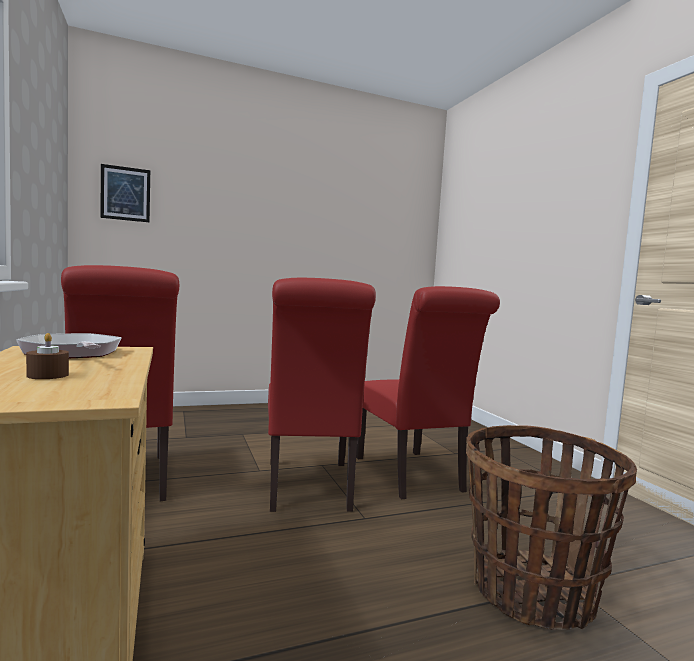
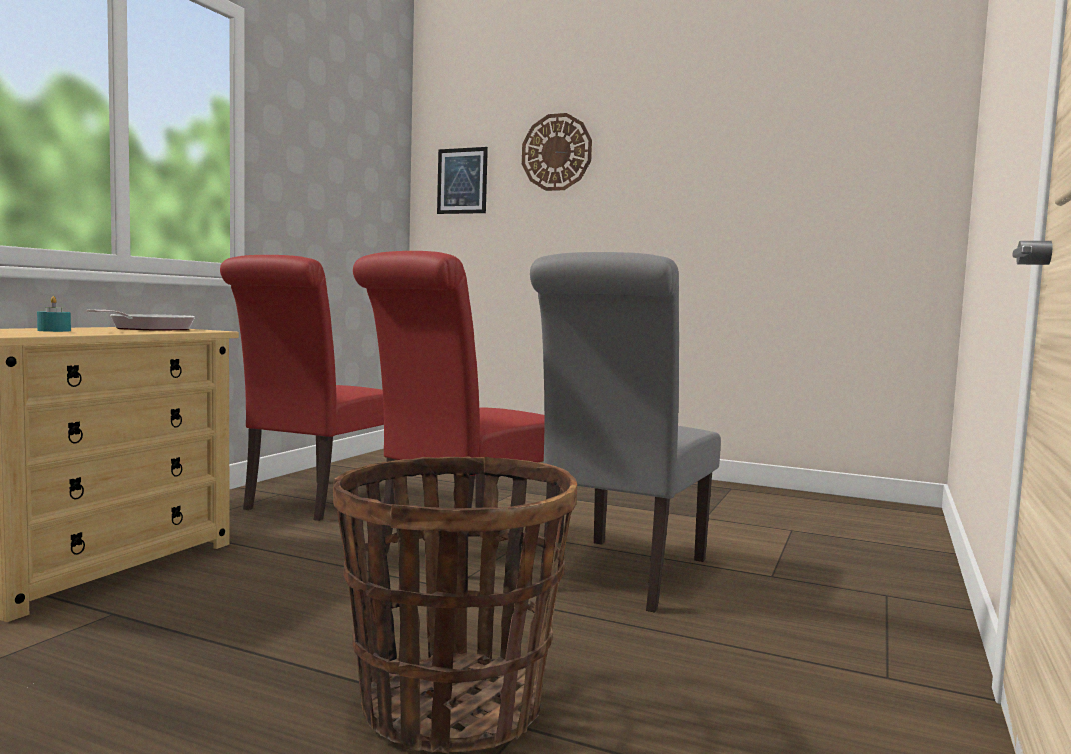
camera: 45 degrees right, 0 degrees up
brown candle [26,333,69,379] -> turquoise candle [37,296,71,332]
red chair [356,286,500,499] -> grey chair [530,252,721,613]
none -> wall clock [522,113,592,191]

